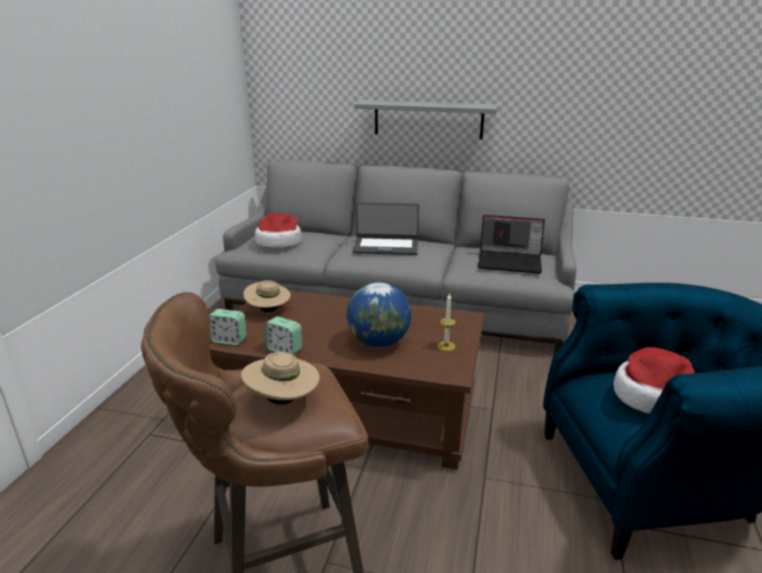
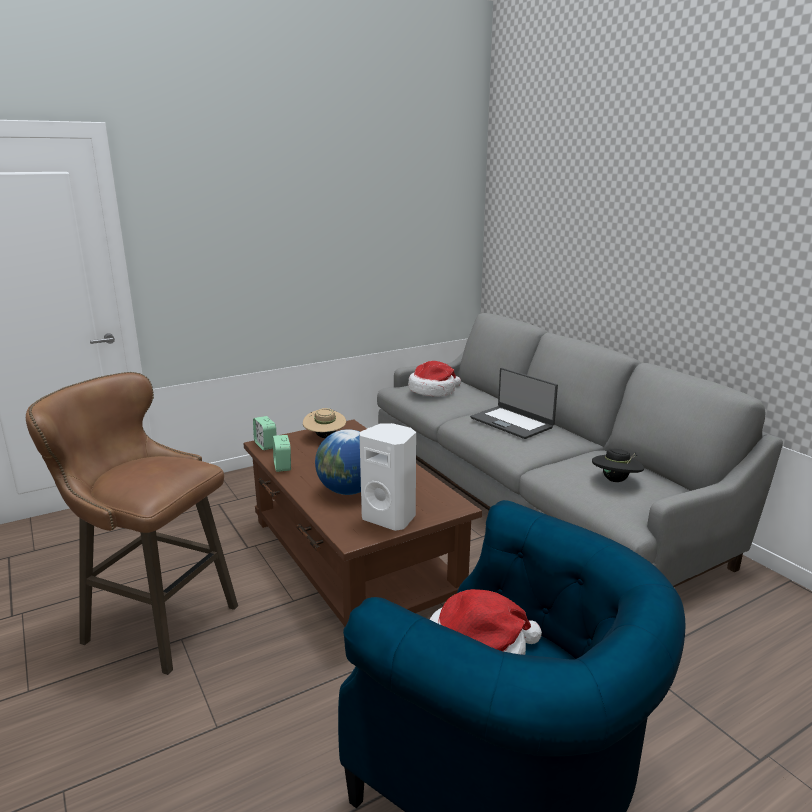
camera: 45 degrees right, 5 degrees down
beige hat [241,352,320,405] -> none
grey shelf [354,100,498,139] -> none
candle [437,293,456,351] -> white speaker [359,423,416,531]
laptop [478,215,545,273] -> black hat [592,449,644,482]

